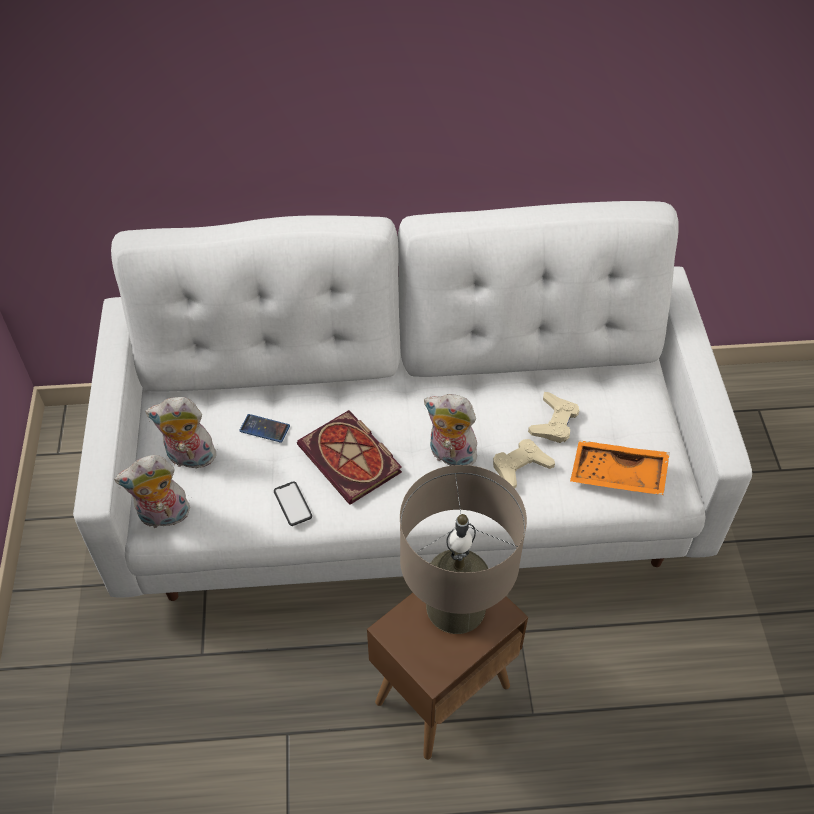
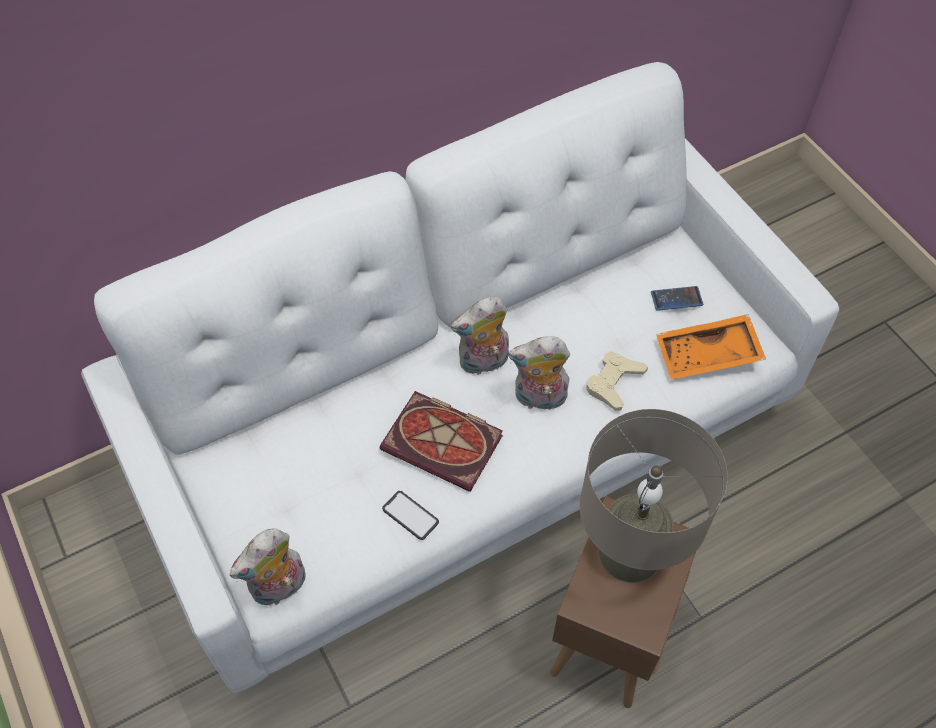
camera: 25 degrees left, 5 degrees up
plush toy [145,397,218,469] -> plush toy moved to [451,297,509,375]
phone [239,414,290,443] -> phone moved to [651,286,703,311]
beige game controller [528,392,579,443] -> none

